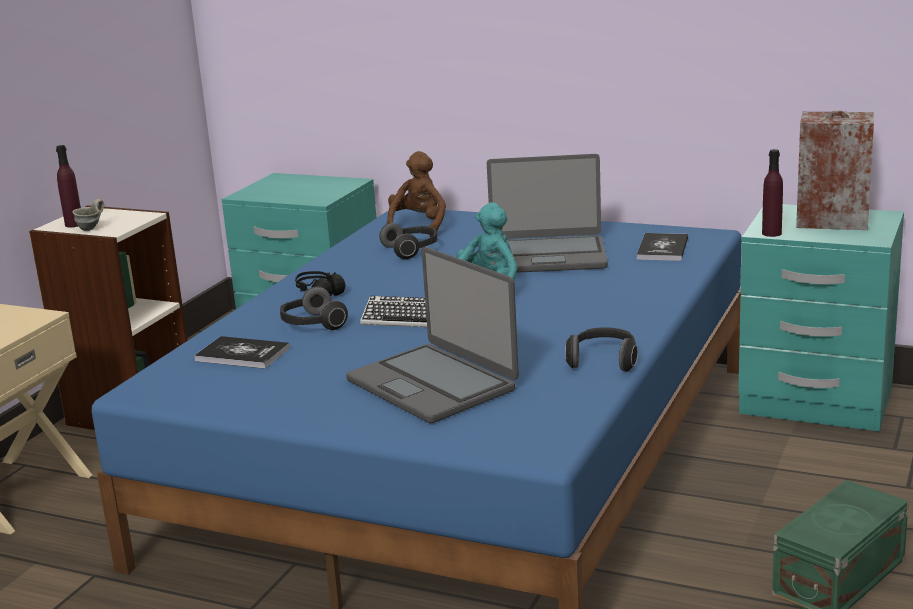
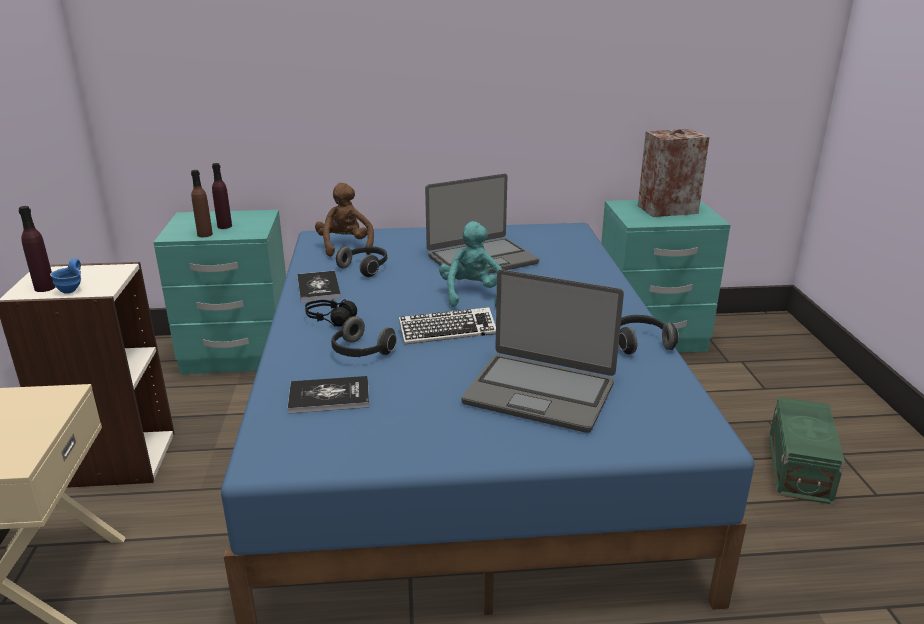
camera: 30 degrees left, 5 degrees up
grey mug [72,199,104,231] -> blue mug [50,259,81,294]
book [637,233,688,261] -> book moved to [297,271,341,302]
purple bottle [762,149,783,237] -> purple bottle moved to [212,163,232,229]
none -> brown bottle [191,170,213,237]

